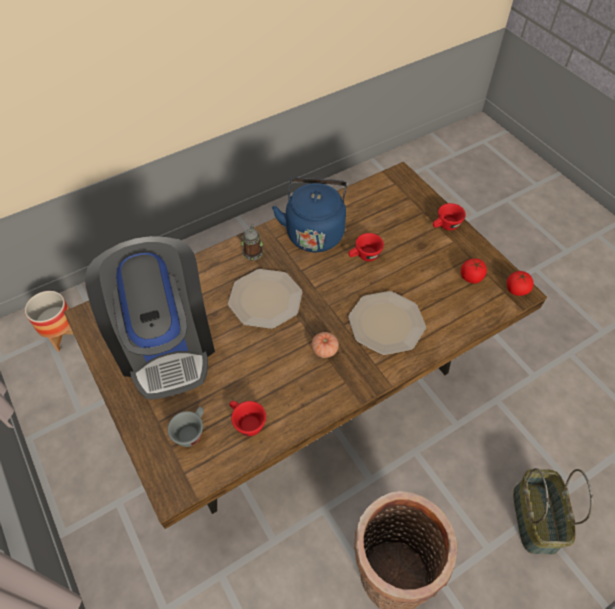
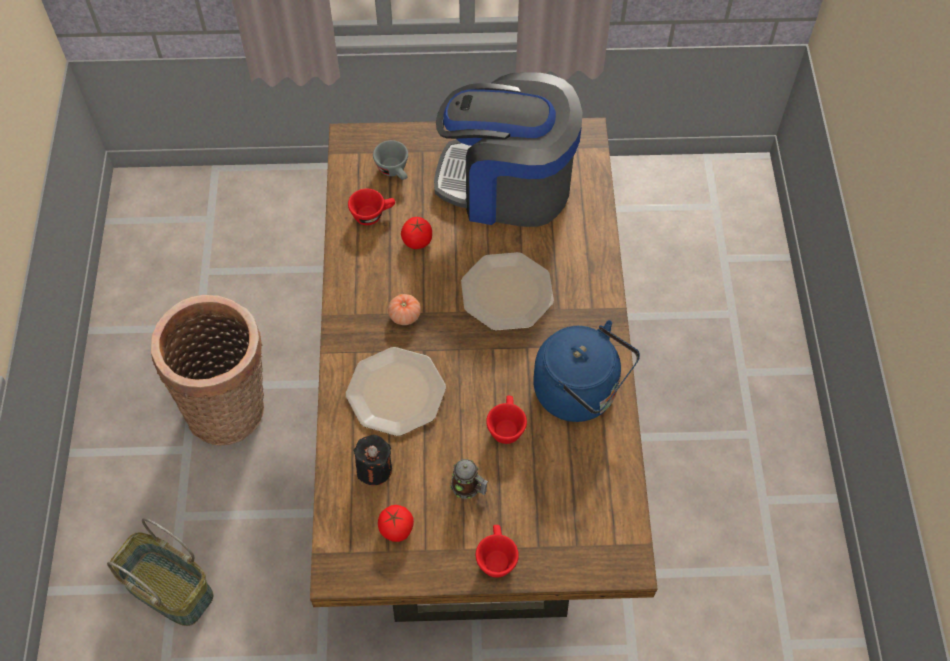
camera: 120 degrees right, 5 degrees up
planter [25,291,73,351] -> none
mug [241,224,264,260] -> mug moved to [450,459,488,499]
tomato [507,271,533,296] -> tomato moved to [401,217,432,249]
none -> black candle [354,435,392,485]

